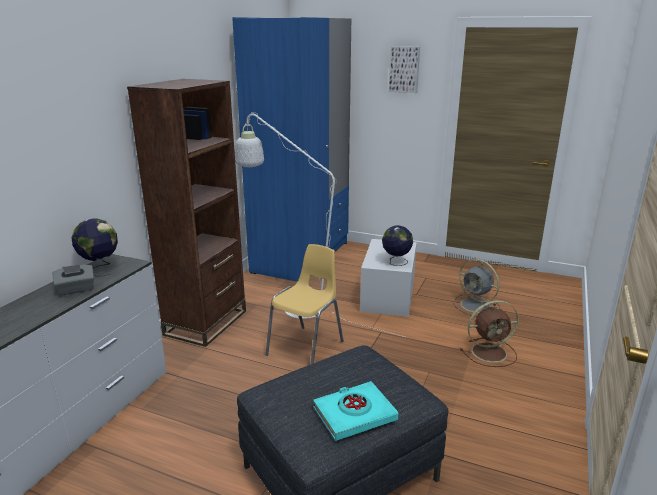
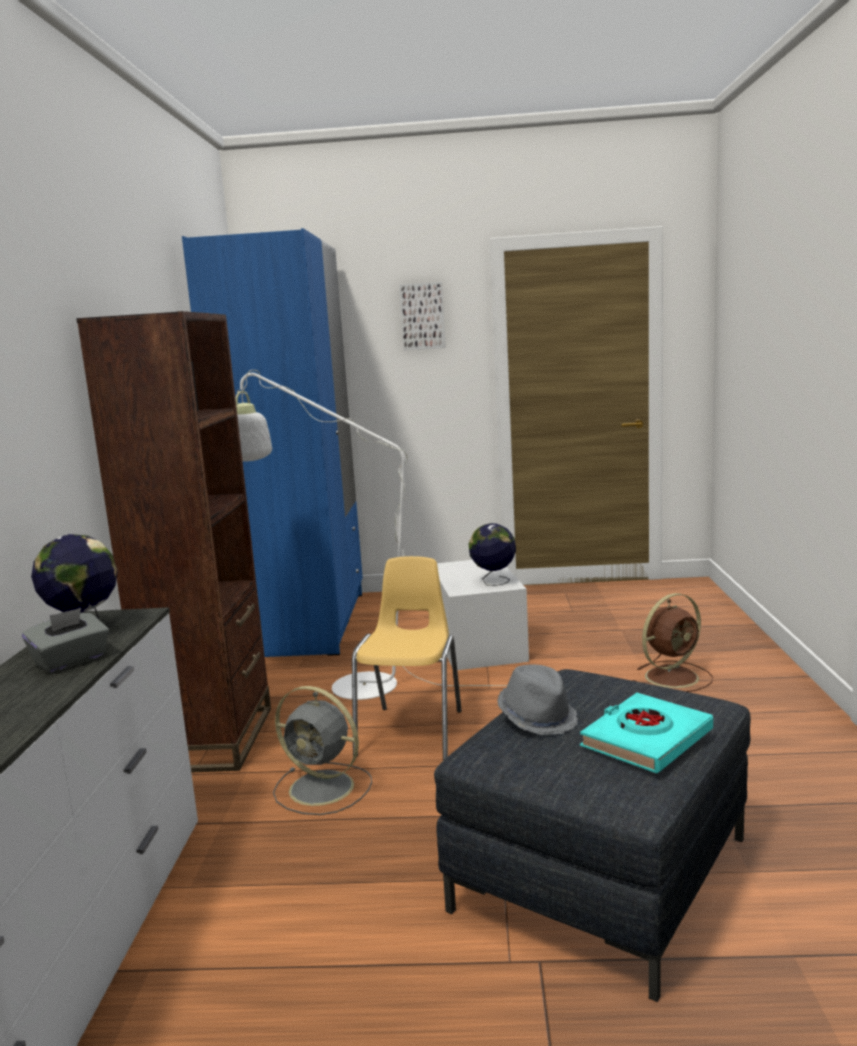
camera: 20 degrees left, 10 degrees down
grey fan [453,259,500,317] -> grey fan moved to [273,686,372,815]
none -> grey hat [498,664,578,735]

